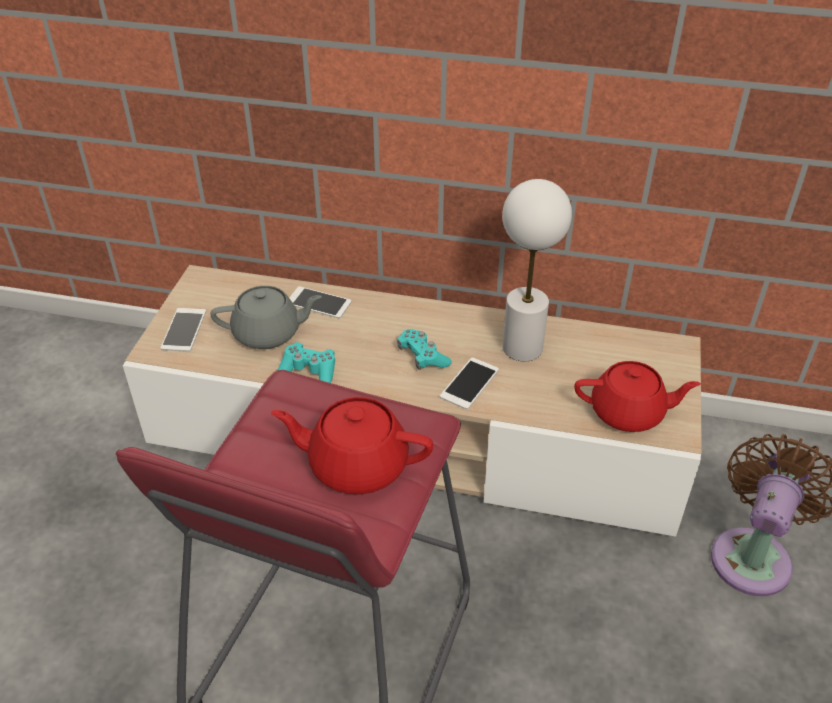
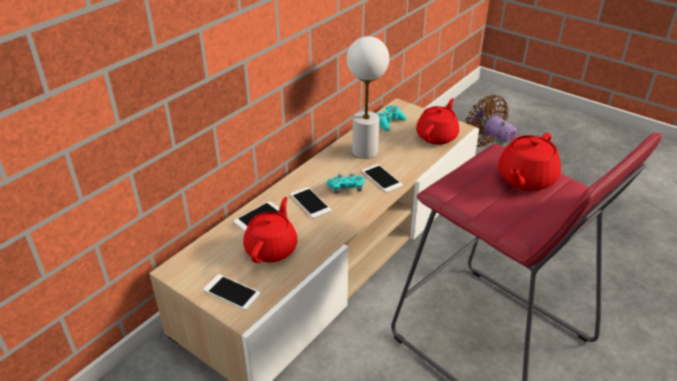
camera: 65 degrees left, 5 degrees down
grey teapot [210,286,322,349] -> red teapot [243,197,297,263]
turquoise game controller [278,342,335,383] -> turquoise game controller moved to [376,106,406,131]
none -> phone [290,187,331,219]

